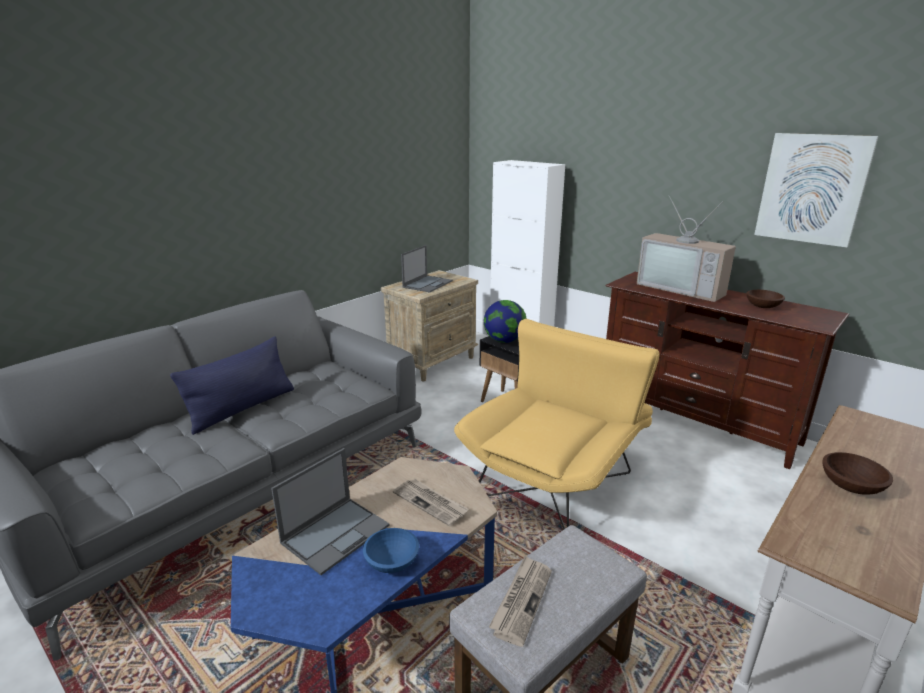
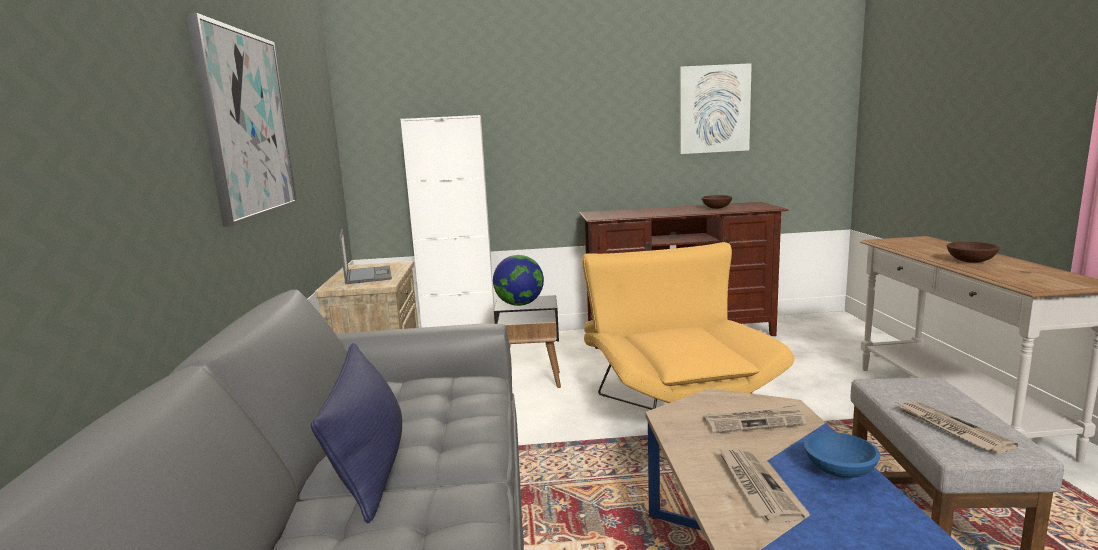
camera: 45 degrees left, 10 degrees down
laptop [271,448,390,575] -> newspaper [718,448,805,523]
television [637,196,736,302] -> none
none -> picture [186,13,297,227]

